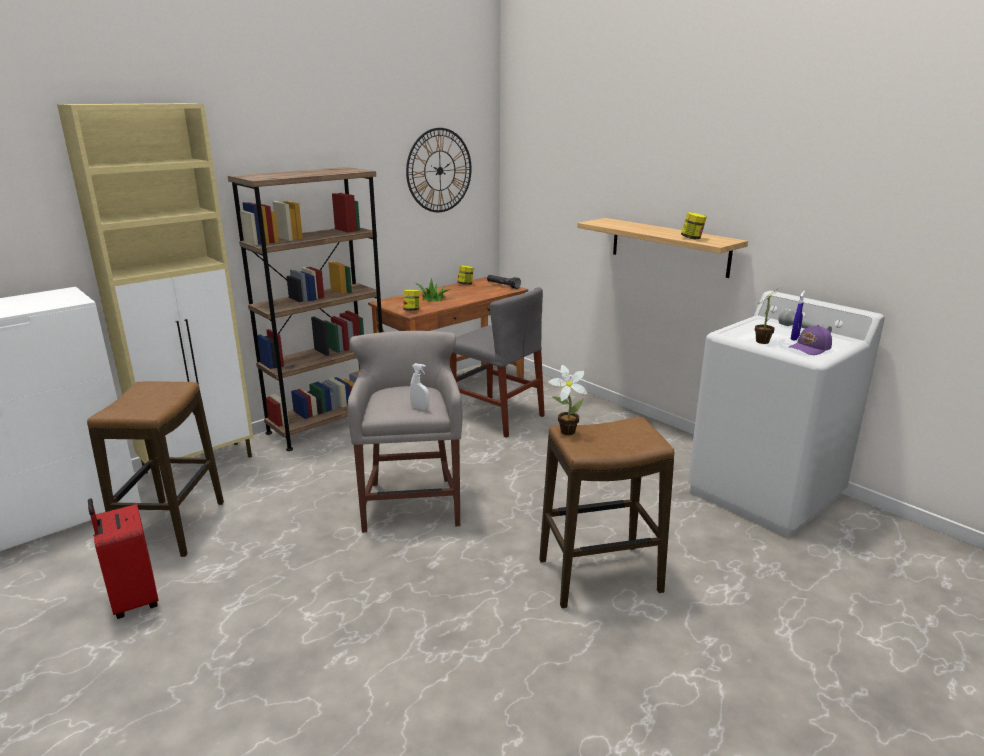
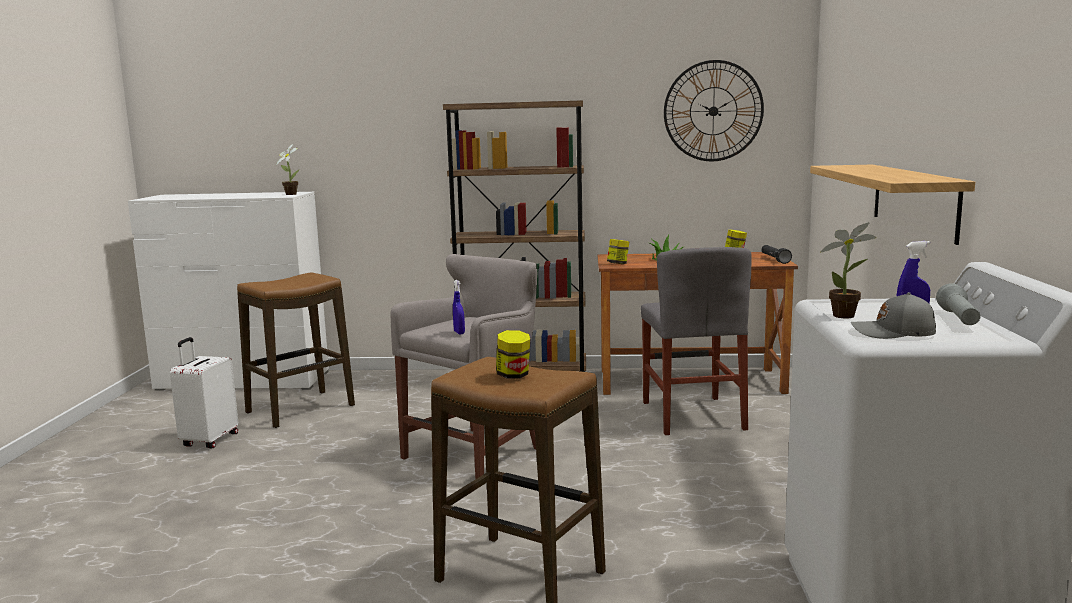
camera: 45 degrees right, 10 degrees down
beige cabinet [57,103,253,474] -> none
red suitcase [88,498,158,619] -> white suitcase [170,337,238,448]
white spray bottle [410,363,429,410] -> blue spray bottle [453,280,465,334]
potted plant [548,365,588,435] -> potted plant moved to [276,144,299,195]
jar [681,212,707,239] -> jar moved to [496,330,530,379]
purple cap [788,325,832,355] -> grey cap [851,292,936,339]

